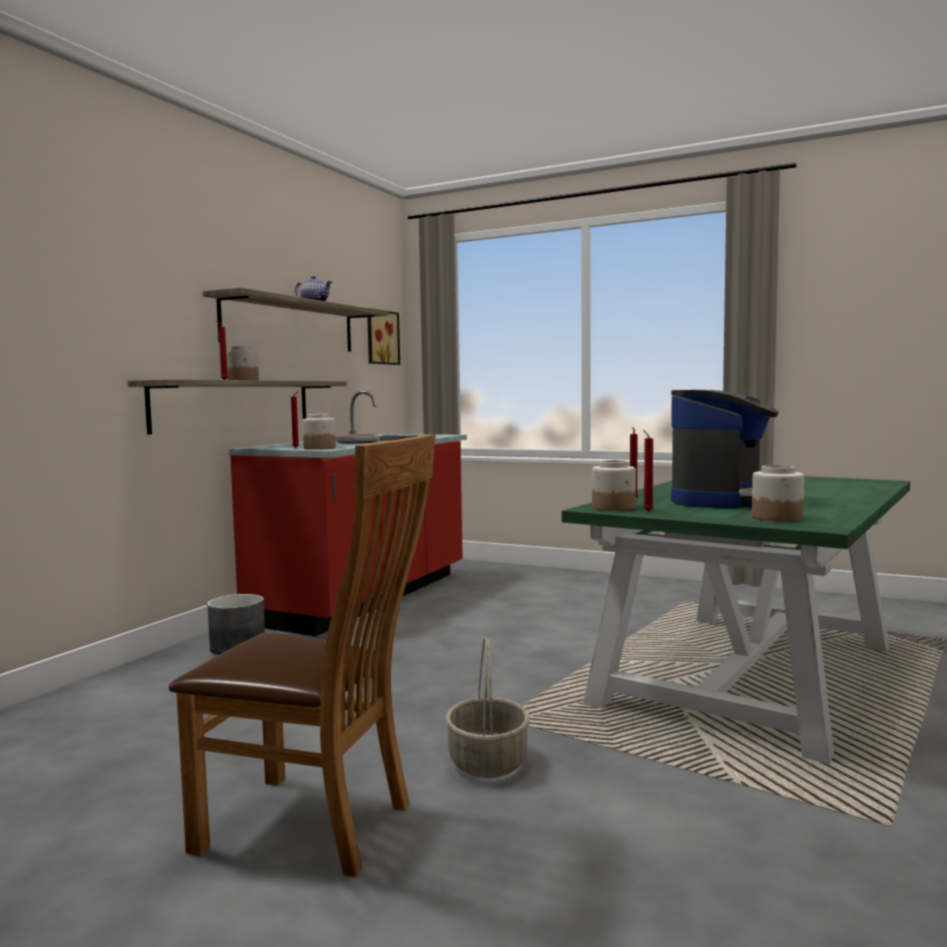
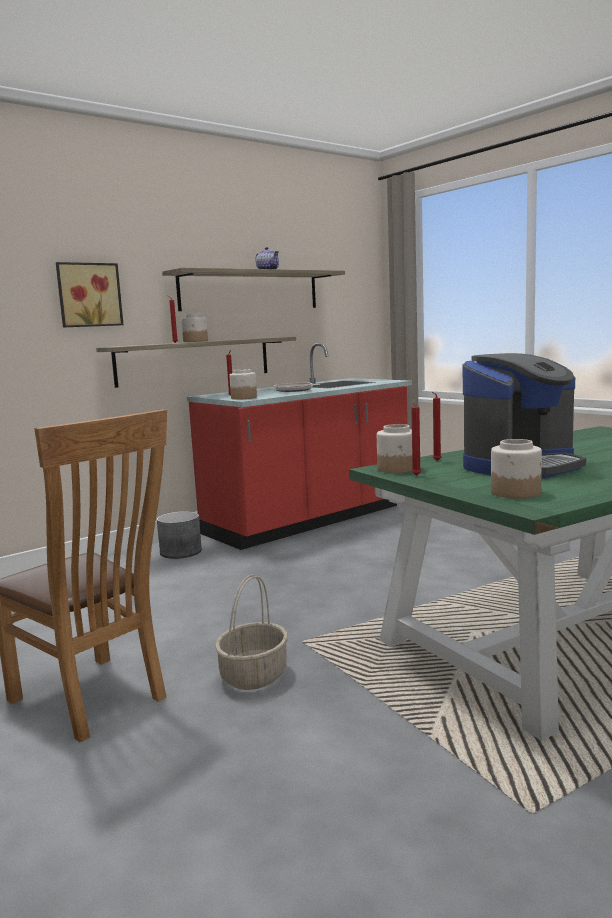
camera: 25 degrees right, 5 degrees up
picture [367,308,400,365] -> picture moved to [56,262,124,328]

